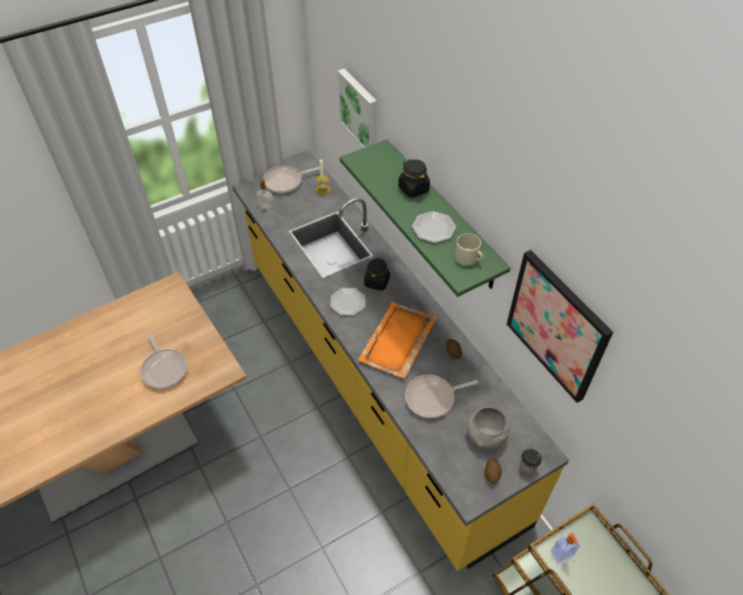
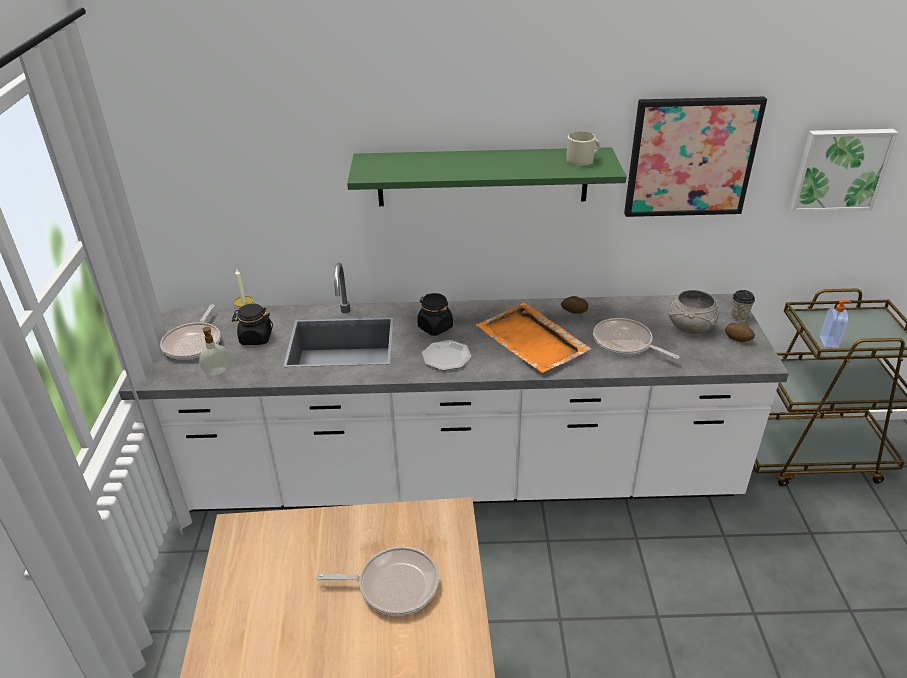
camera: 60 degrees left, 15 degrees down
yellow counter [232,149,569,571] -> white counter [119,263,789,511]
picture [338,69,377,148] -> picture moved to [789,129,898,212]
black jar [398,159,430,198] -> black jar moved to [232,304,273,345]
frying pan [405,375,478,418] -> frying pan turned 120 degrees clockwise [593,318,679,359]
plate [412,211,456,243] -> none

